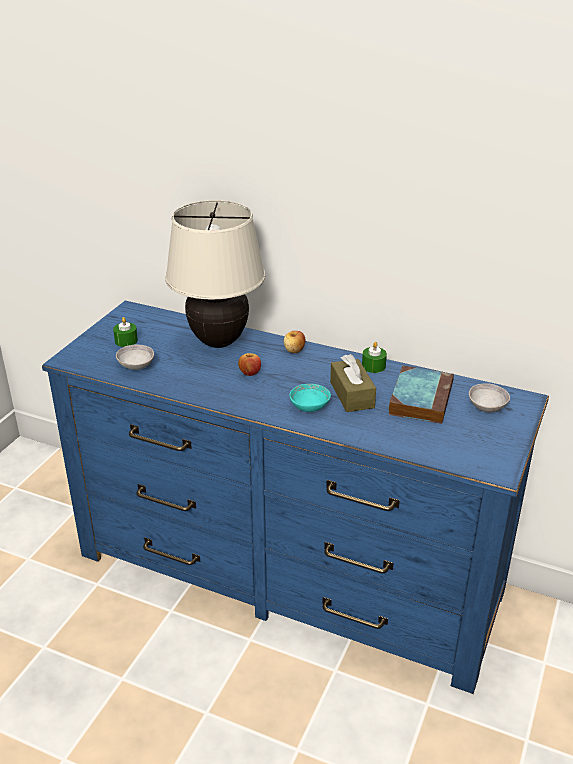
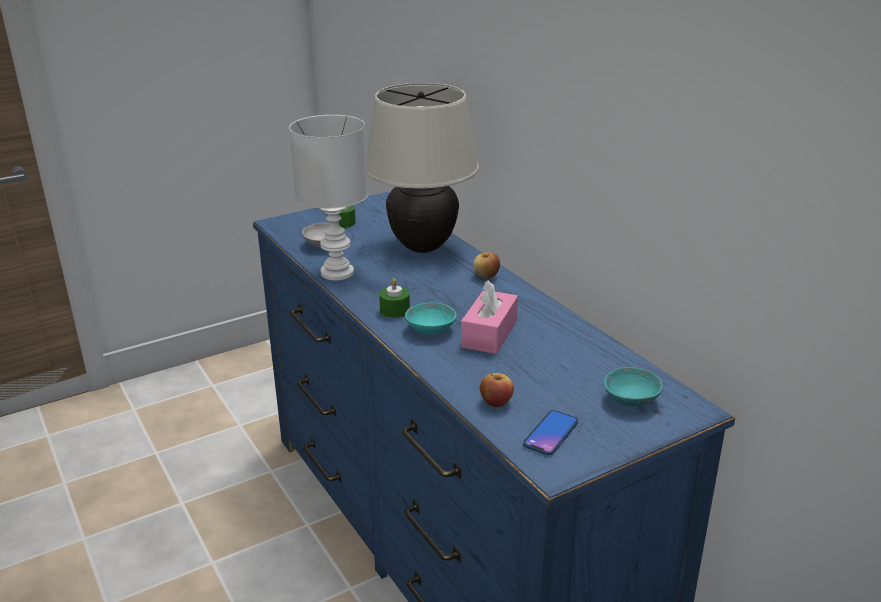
camera: 35 degrees right, 5 degrees down
apple [238,353,261,376] -> apple moved to [480,373,514,407]
brown tissue box [330,354,376,412] -> pink tissue box [461,280,518,354]
green candle [362,342,387,373] -> green candle moved to [379,278,410,318]
book [389,366,454,424] -> none
grey bowl [469,383,510,412] -> turquoise bowl [604,367,663,407]
none -> white table lamp [289,115,368,280]
none -> phone [523,410,578,455]

